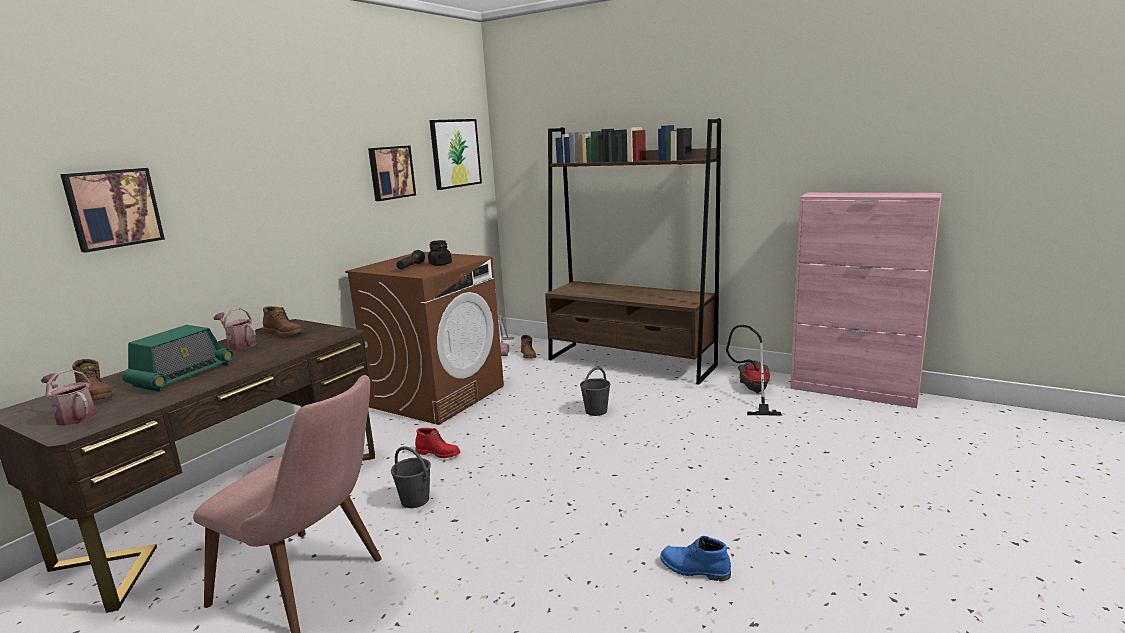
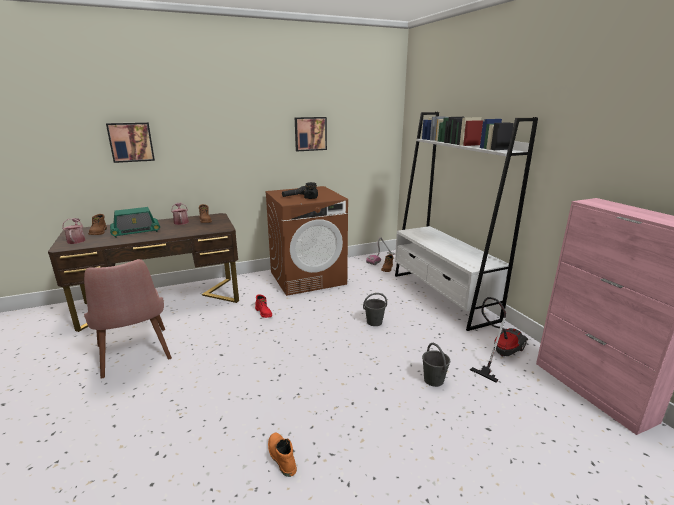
camera: 35 degrees right, 5 degrees up
grey bucket [391,446,431,508] -> grey bucket moved to [422,343,450,387]
picture [429,119,482,190] -> none
brown bookcase [545,118,721,384] -> white bookcase [395,112,538,331]
blue boot [660,536,731,581] -> orange boot [268,433,297,477]

